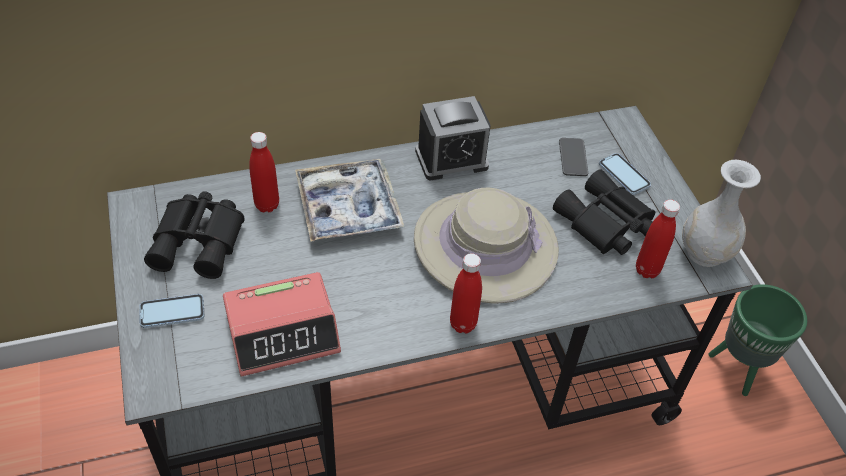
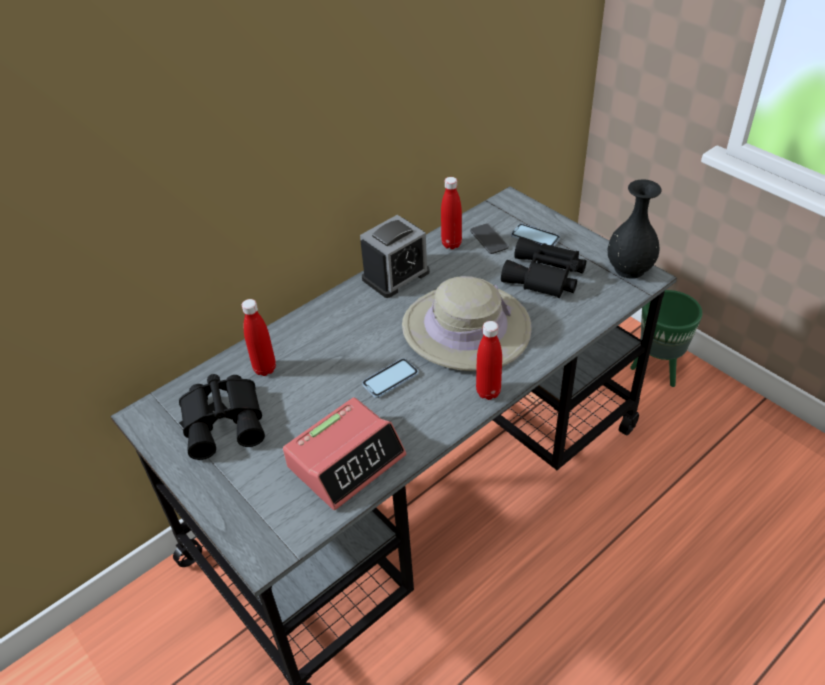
camera: 20 degrees left, 5 degrees down
phone [139,294,205,328] -> phone moved to [362,358,418,398]
tray [295,159,405,242] -> none
red bottle [636,200,680,278] -> red bottle moved to [441,177,462,249]
white vase [682,160,761,267] -> black vase [608,179,662,279]

